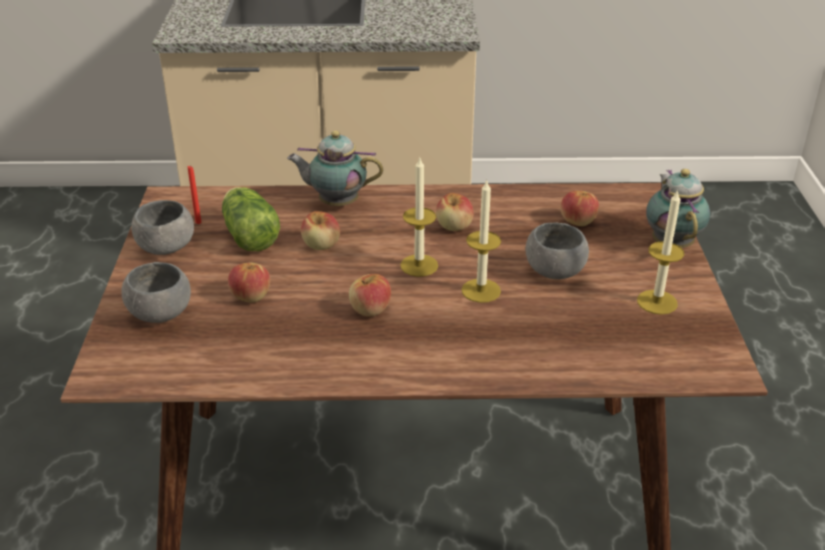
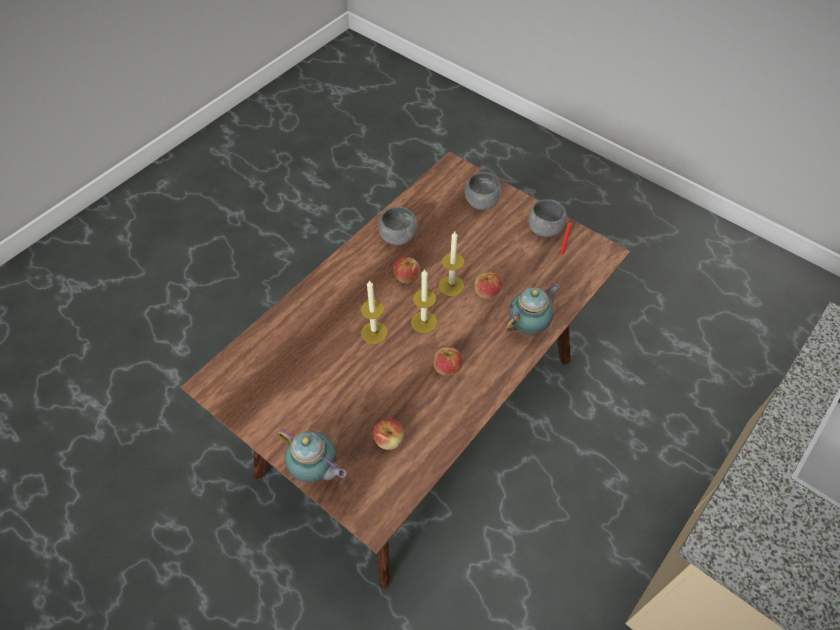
camera: 130 degrees right, 20 degrees up
lettuce [222,187,280,251] -> none
apple [228,262,270,303] -> none
grey bowl [525,222,589,279] -> grey bowl moved to [378,207,418,245]
candle [637,189,684,315] -> candle moved to [439,231,464,296]

